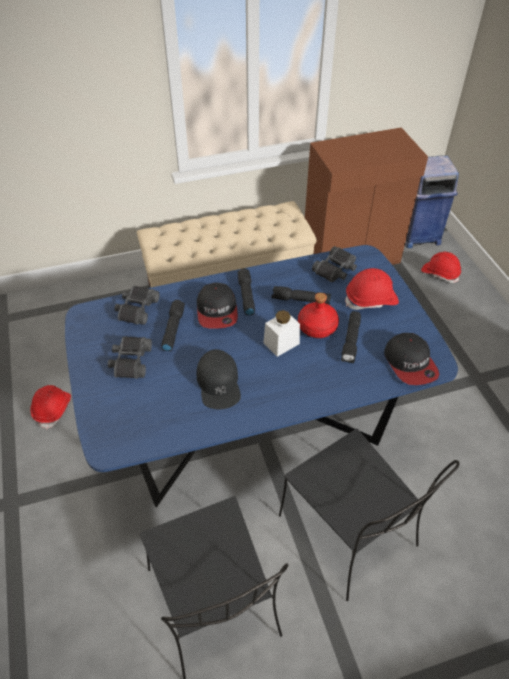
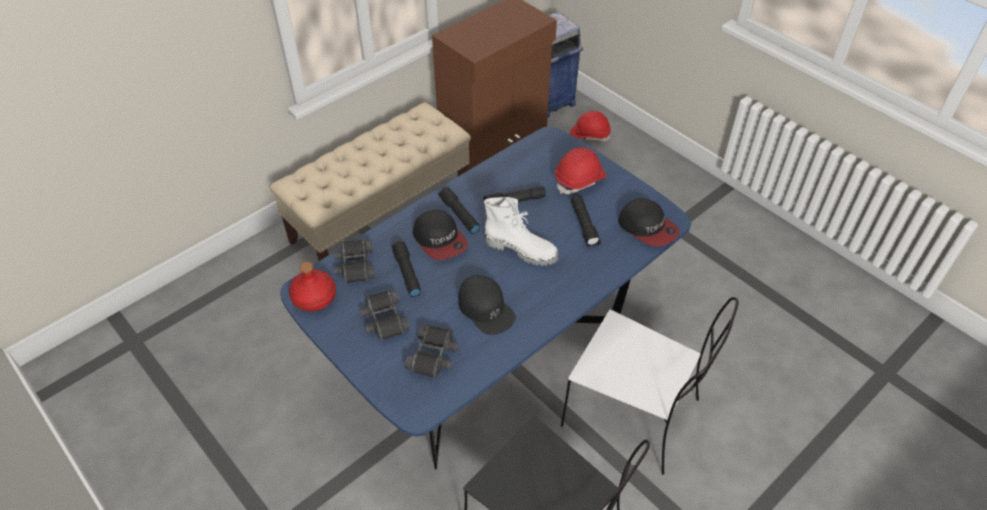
camera: 25 degrees left, 0 degrees up
red hard hat [30,385,71,430] -> none
white jar [263,310,300,357] -> white boot [484,197,559,266]
black chair [279,429,460,601] -> white chair [561,297,739,475]
red bottle [298,293,339,338] -> red bottle moved to [289,262,336,312]
black binoculars [312,246,357,282] -> black binoculars moved to [405,325,459,378]

